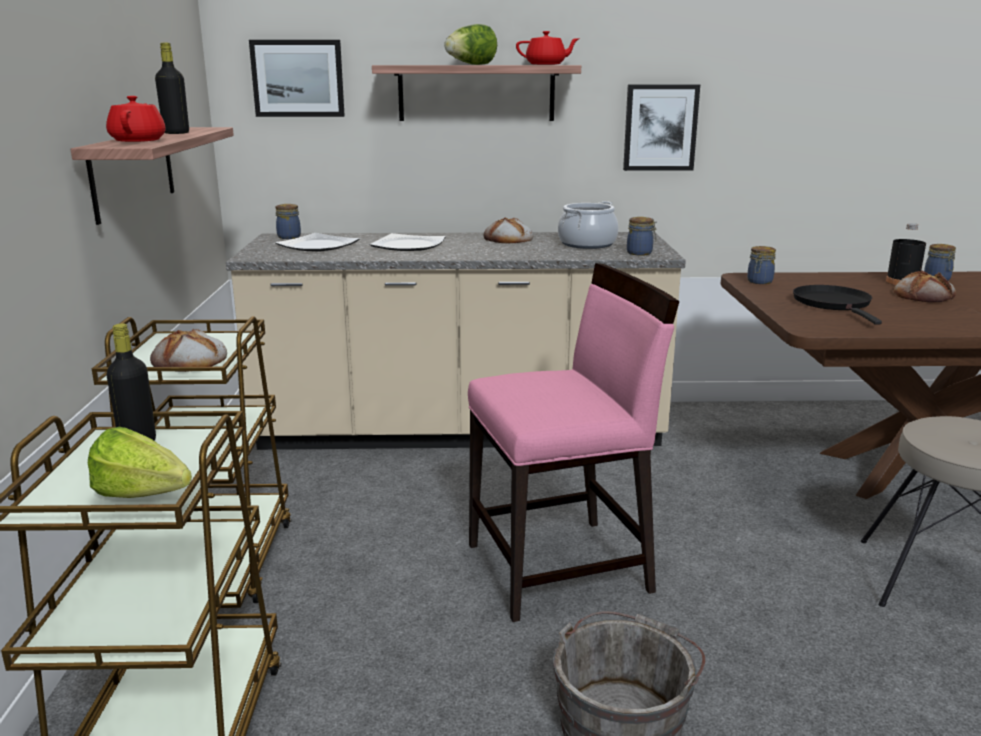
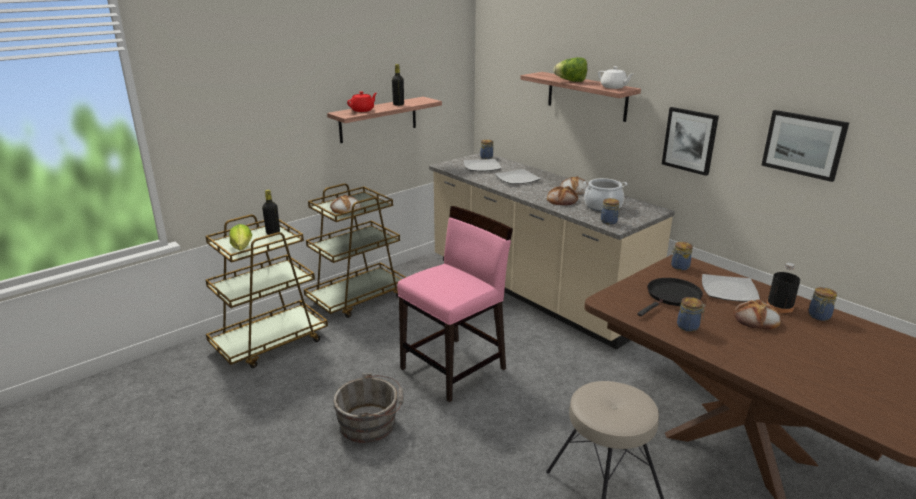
camera: 50 degrees right, 5 degrees up
picture [249,40,345,117] -> picture moved to [761,110,849,182]
pink chair [468,263,679,622] -> pink chair turned 75 degrees counterclockwise [397,206,513,402]
red teapot [516,31,580,65] -> white teapot [598,66,633,89]
none -> bread [547,186,578,205]
none -> jar [677,297,706,332]
none -> plate [702,274,760,302]

